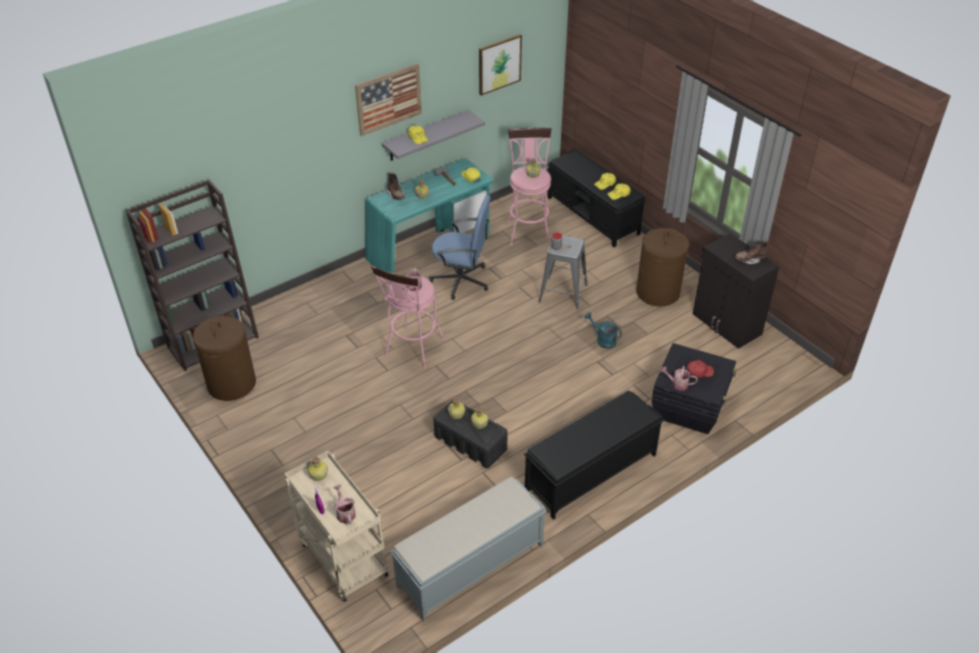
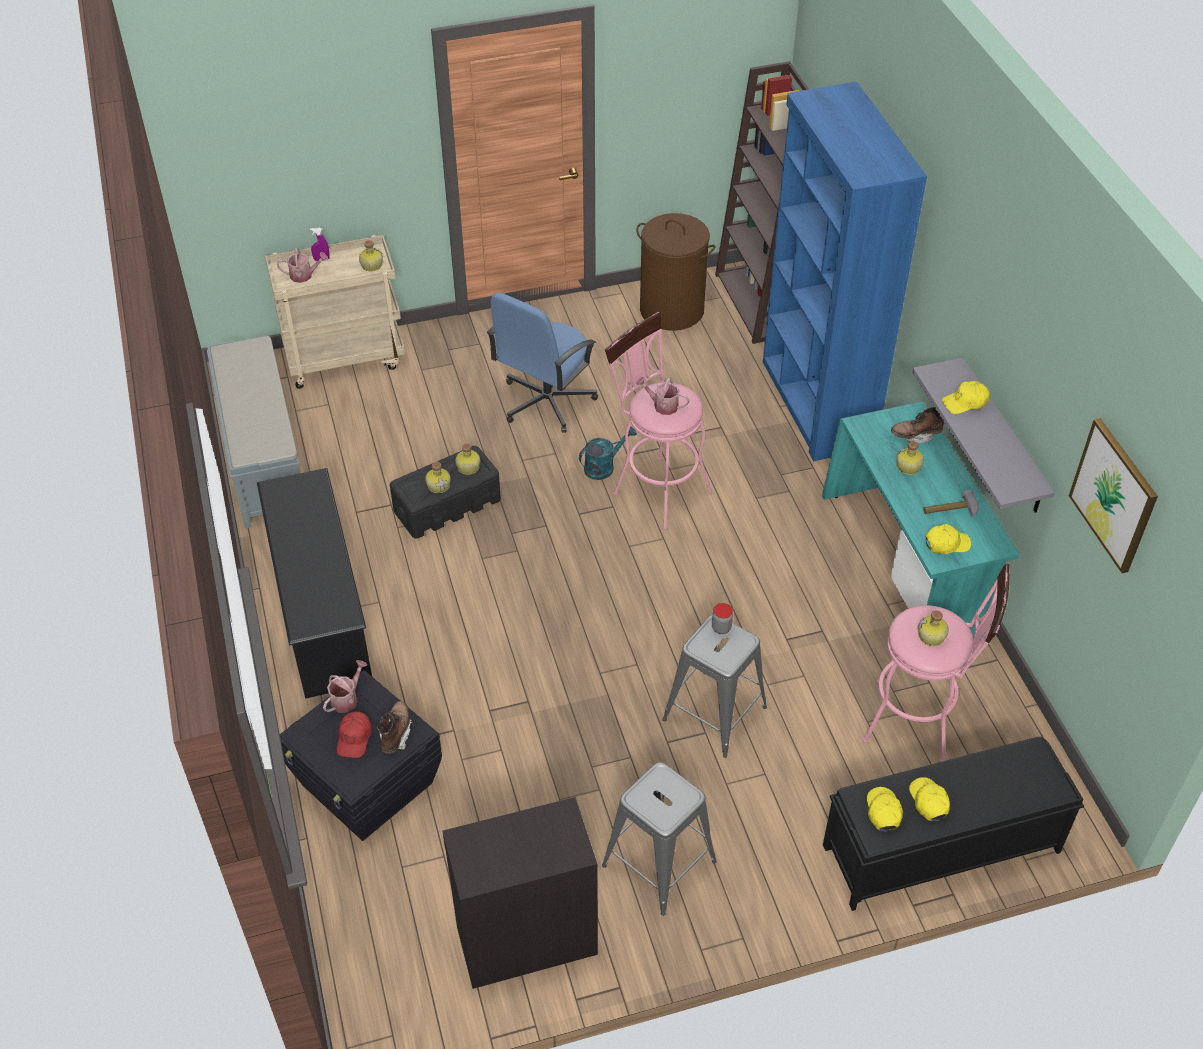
camera: 110 degrees right, 5 degrees up
picture [355,63,422,136] -> none
blue office chair [429,195,491,300] -> blue office chair moved to [487,292,598,433]
black bench [524,391,664,520] -> black shoe rack [257,468,372,699]
turquoise watering can [584,312,622,349] -> turquoise watering can moved to [579,426,637,480]
brown laundry basket [636,228,689,306] -> grey stool [602,762,717,916]
brown boot [734,240,768,264] -> brown boot moved to [377,701,412,754]
none -> blue bookcase [763,82,927,461]

